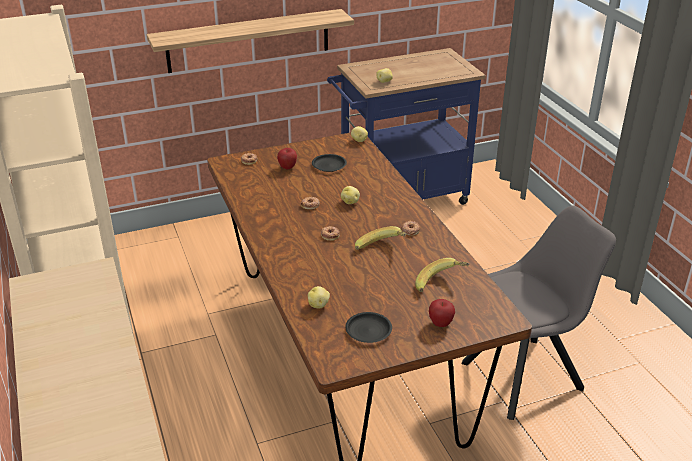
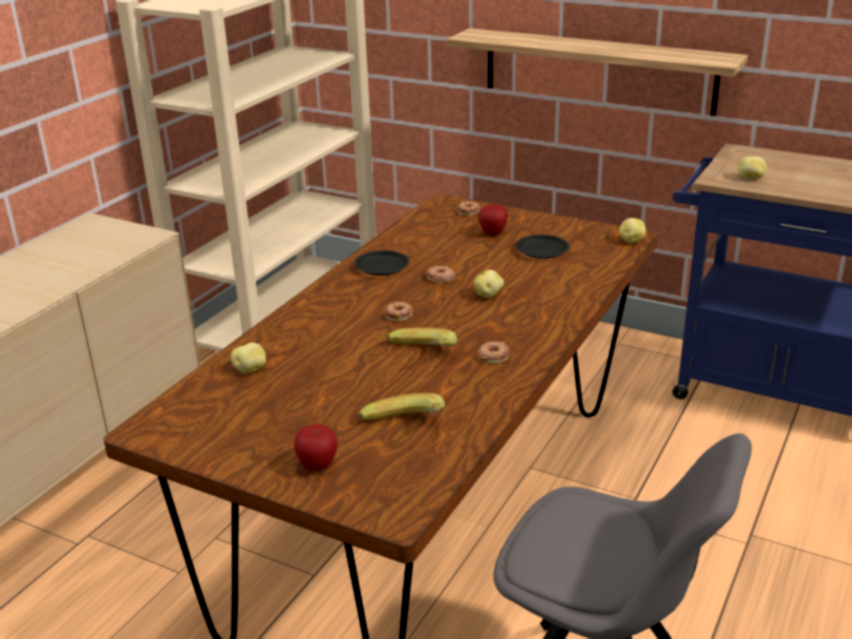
camera: 50 degrees right, 5 degrees down
black plate [345,312,392,343] -> black plate moved to [354,250,409,276]

